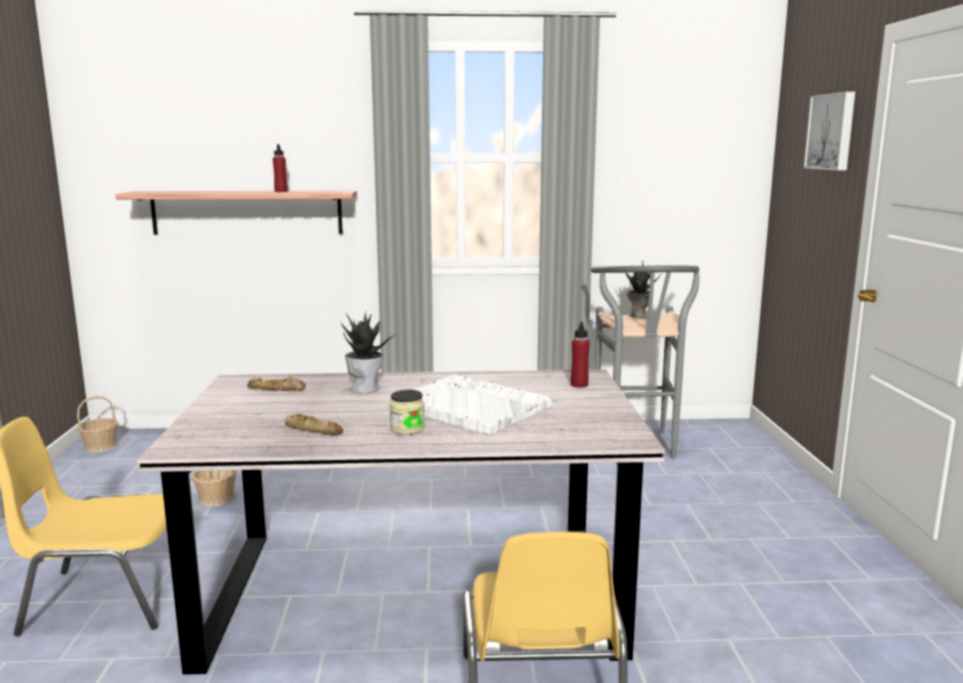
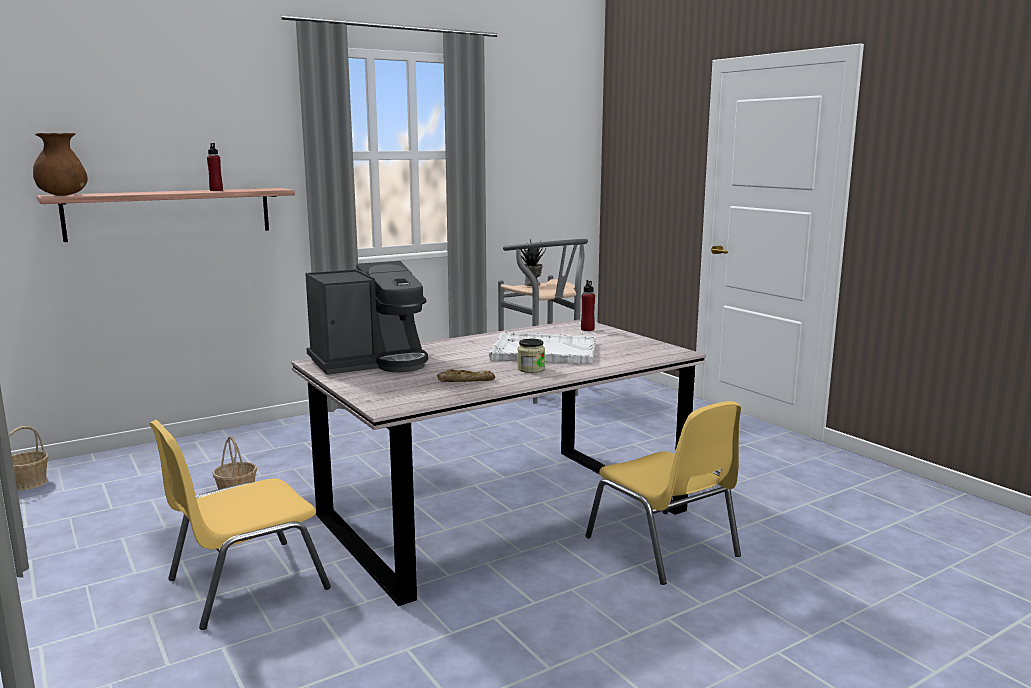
camera: 30 degrees left, 0 degrees up
bread [247,376,306,391] -> coffee machine [305,261,428,375]
potted plant [341,311,397,393] -> none
picture [804,92,855,170] -> none
none -> brown vase [33,133,88,196]

